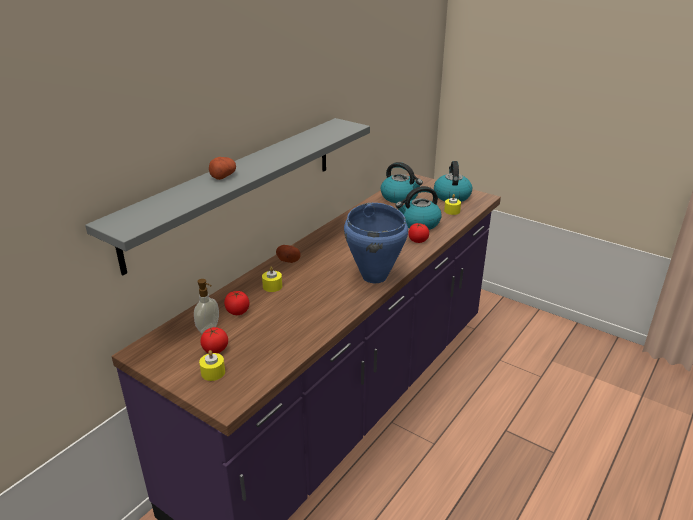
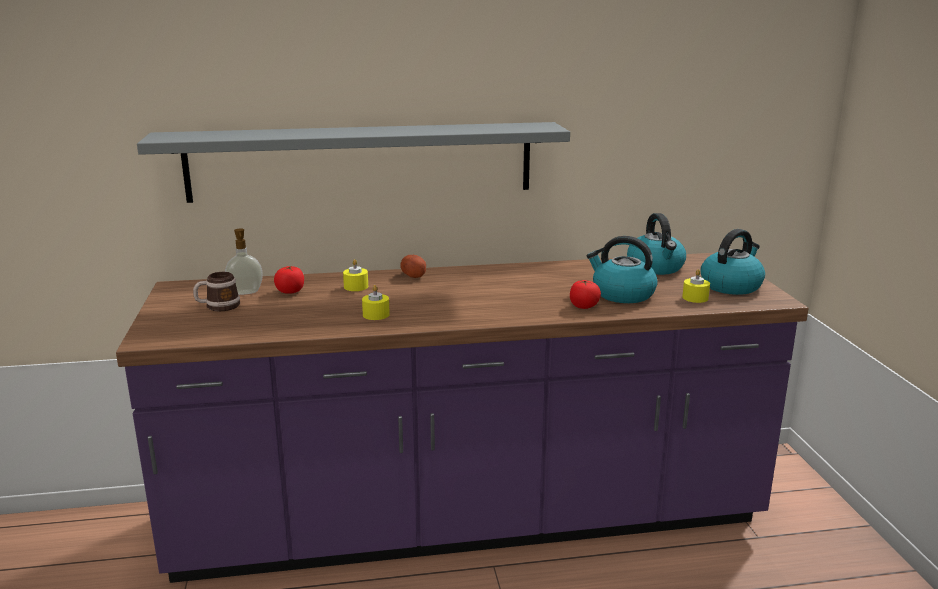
camera: 45 degrees right, 10 degrees down
yellow candle [199,350,225,381] -> yellow candle moved to [362,285,390,320]
tomato [200,327,228,353] -> mug [193,272,240,311]
potato [209,157,236,180] -> none
blue cooking pot [344,203,408,283] -> none

